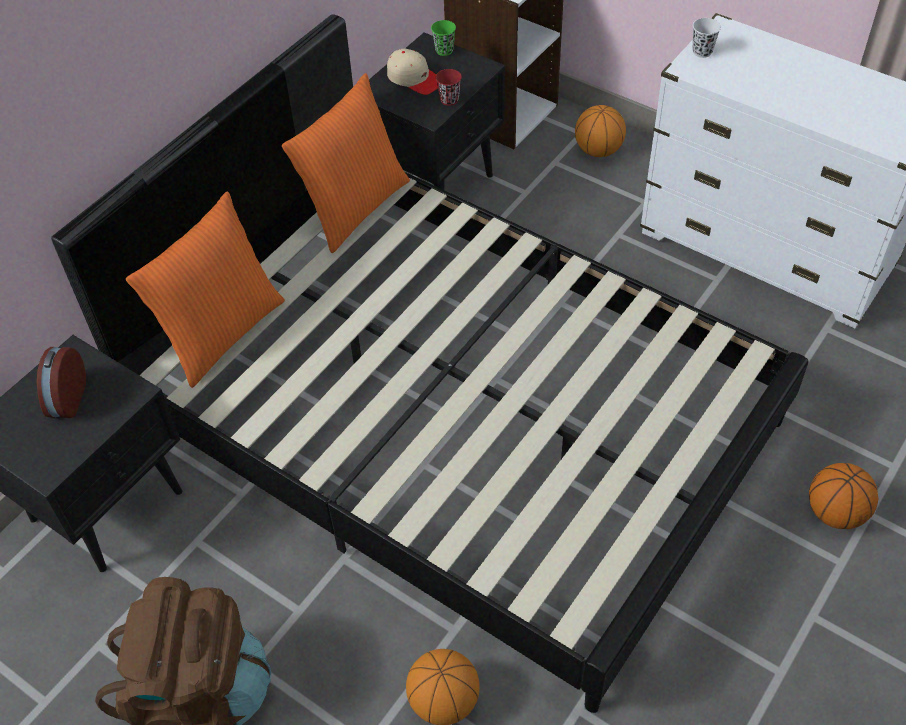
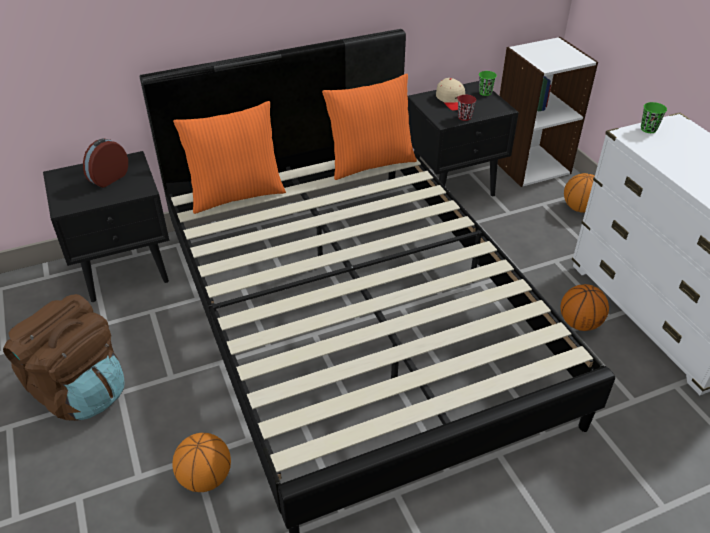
camera: 30 degrees right, 10 degrees down
white cup [693,18,721,58] -> green cup [641,102,667,133]
basketball [809,463,878,529] -> basketball moved to [561,284,609,331]

